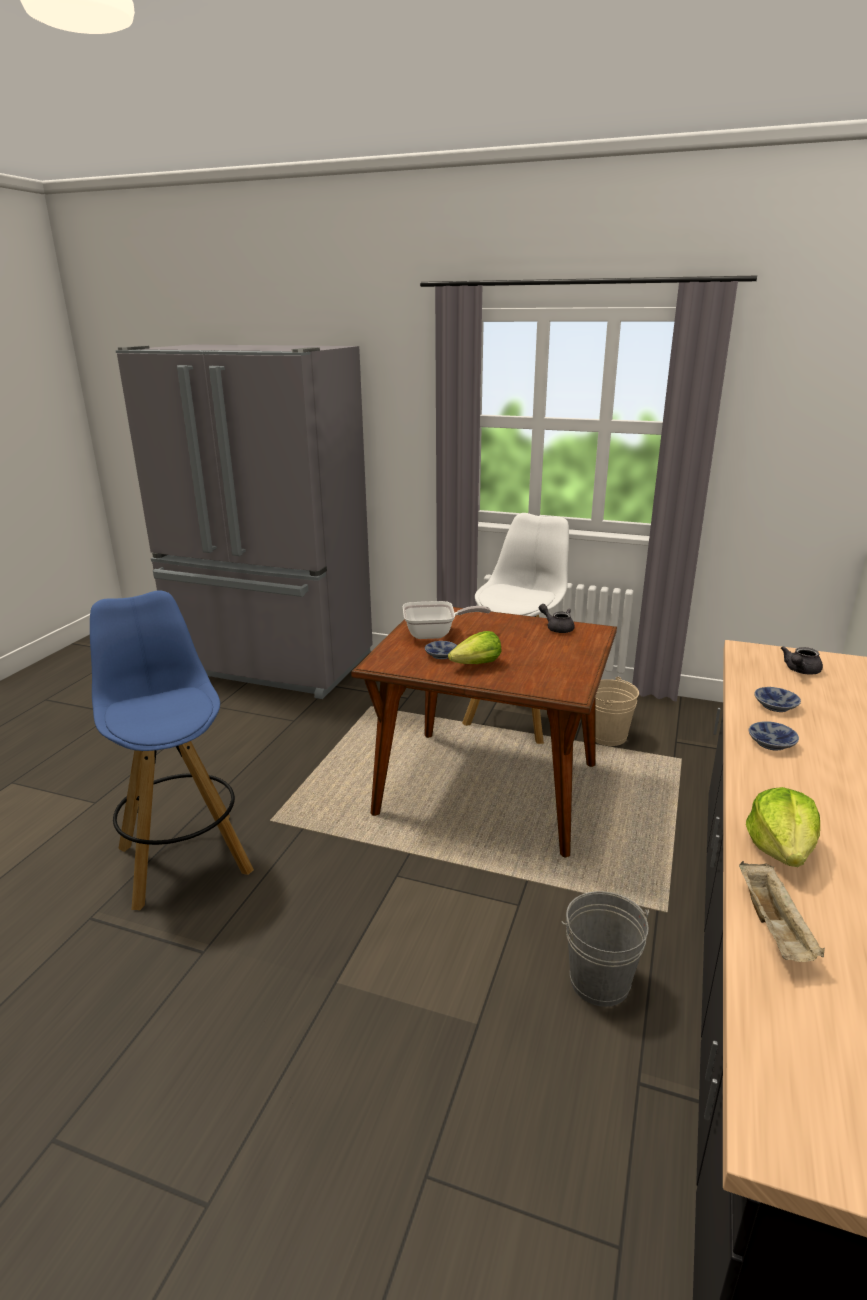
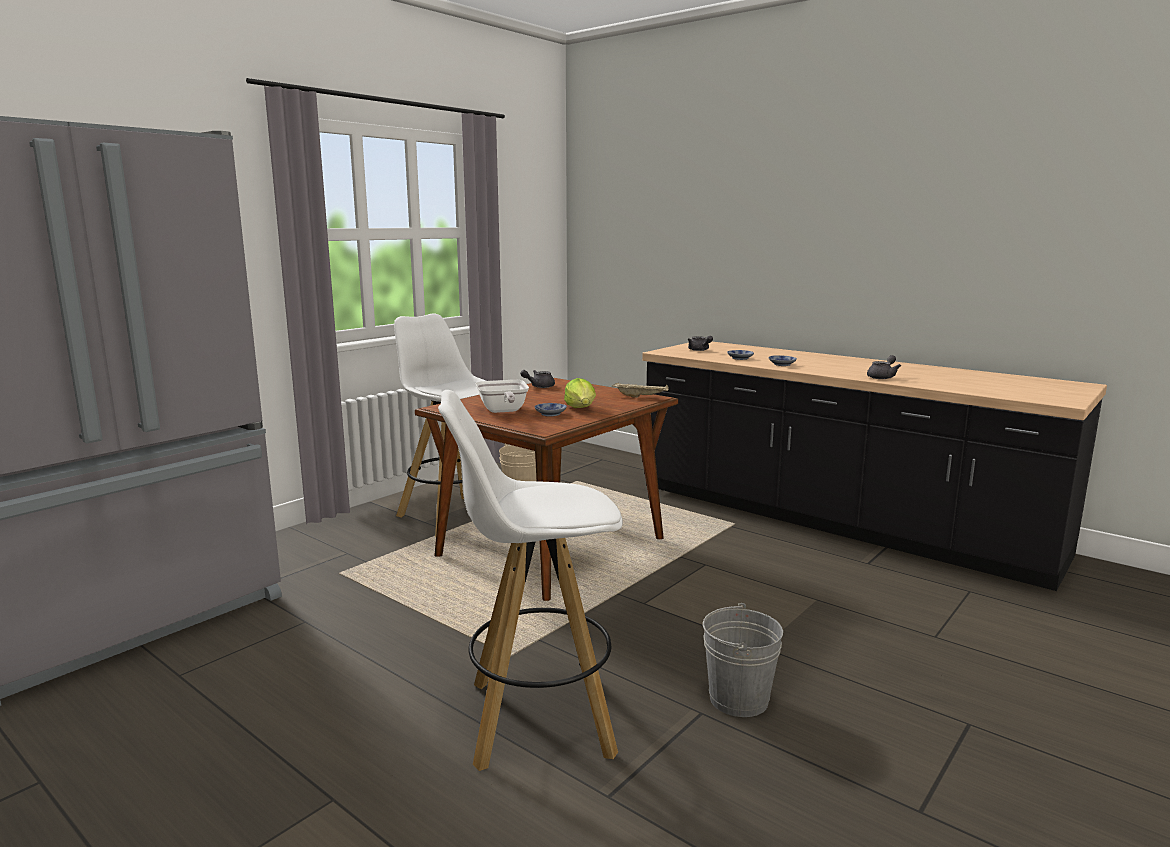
camera: 70 degrees left, 10 degrees down
blue stool [90,590,254,910] -> white stool [438,390,623,771]
frying pan [403,601,491,639] -> frying pan turned 150 degrees clockwise [476,380,529,413]
grey bucket [561,891,649,1007] -> grey bucket moved to [703,603,783,717]
beige tray [739,861,825,962] -> beige tray moved to [612,383,669,398]
lettuce [746,787,820,867] -> grey teapot [867,355,901,379]

